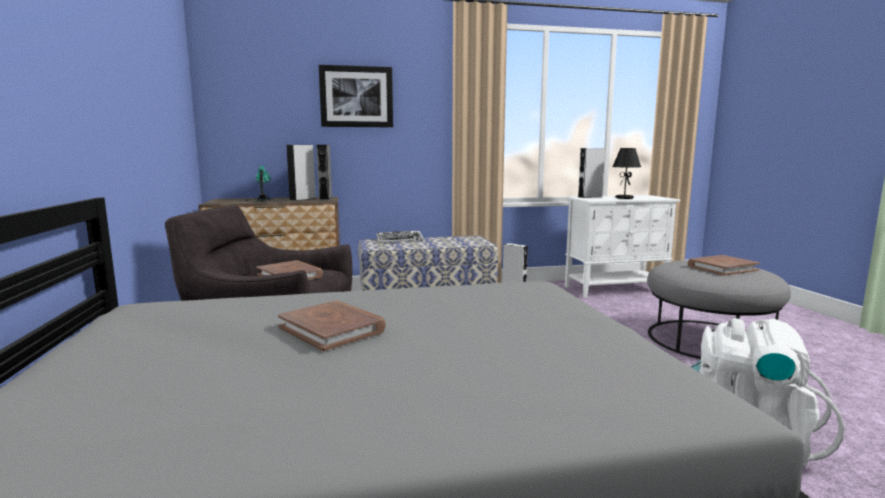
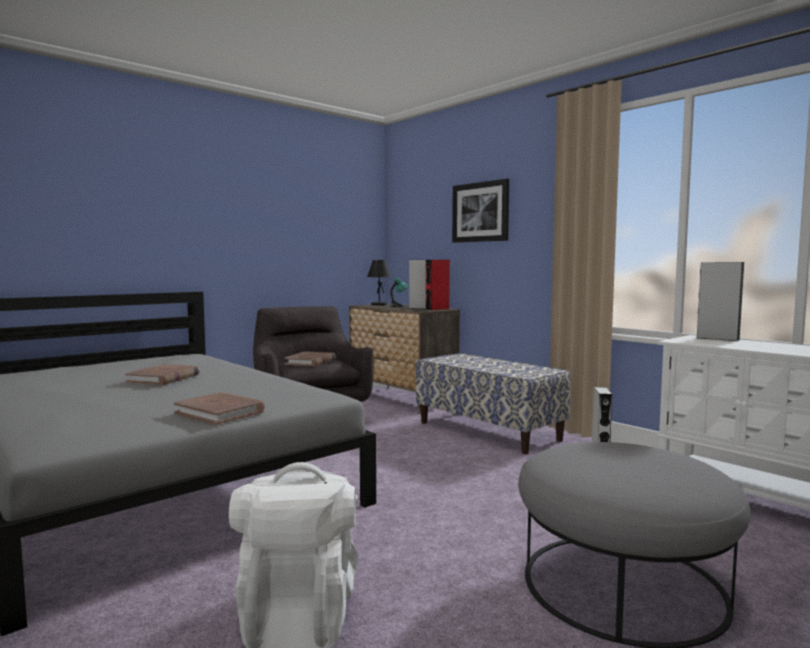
camera: 60 degrees right, 5 degrees down
grey speaker [316,145,332,200] -> red speaker [426,260,450,310]
keyboard [376,231,424,243] -> none
black table lamp [612,148,641,199] -> black table lamp moved to [367,260,391,305]
brown book [688,255,760,276] -> brown book moved to [174,392,265,425]

